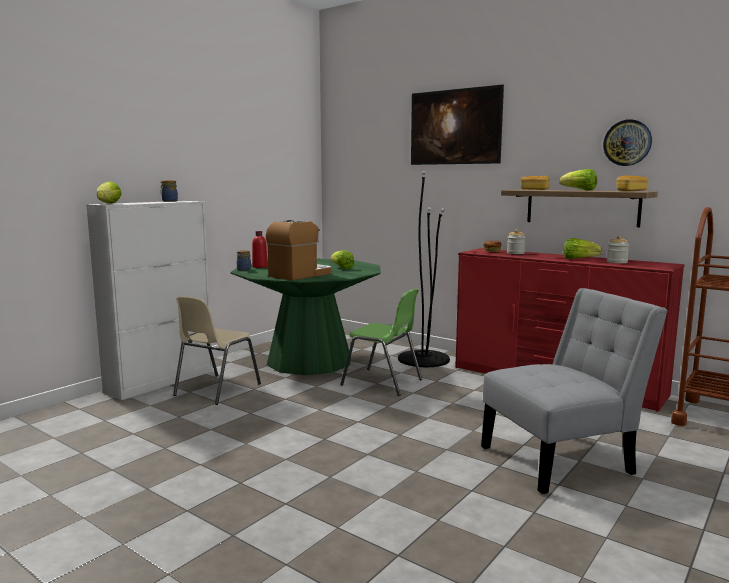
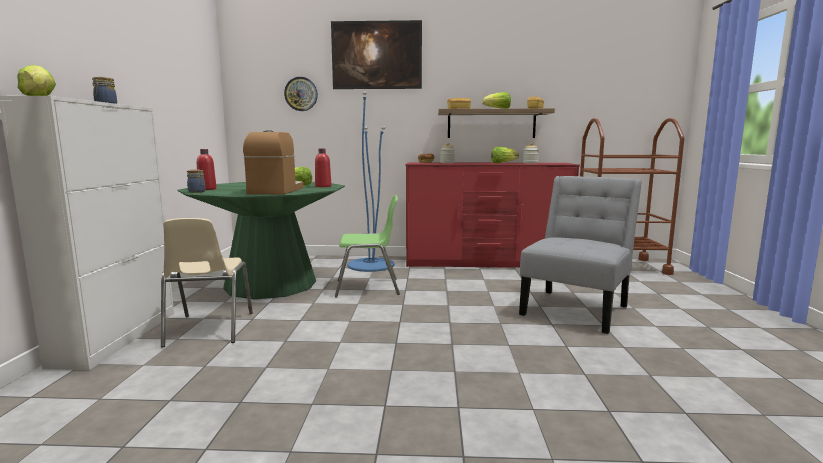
camera: 35 degrees left, 0 degrees up
black floor lamp [398,171,450,367] -> blue floor lamp [347,91,394,272]
wall clock [603,119,652,166] -> wall clock moved to [284,77,318,111]
none -> red bottle [315,149,331,187]

